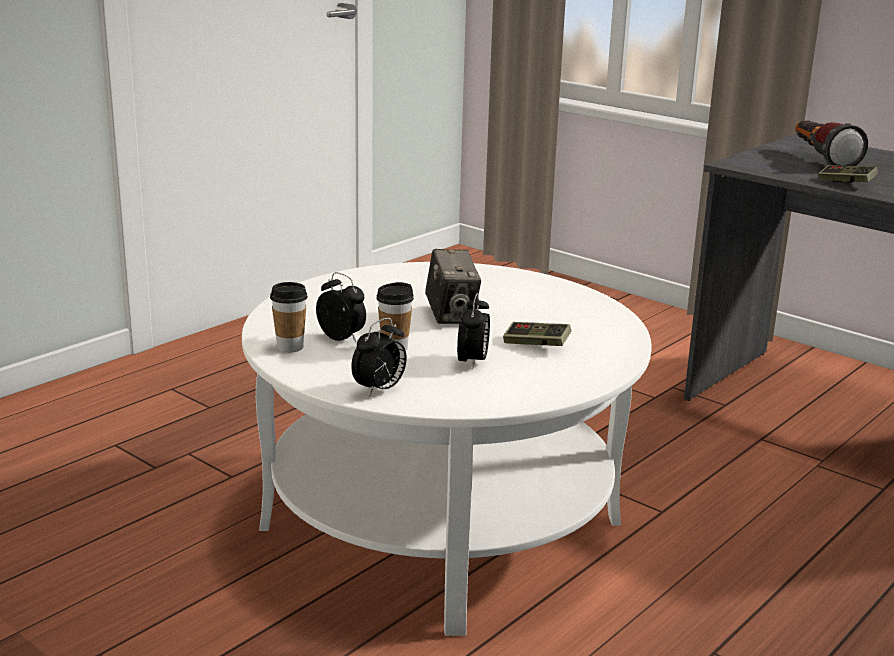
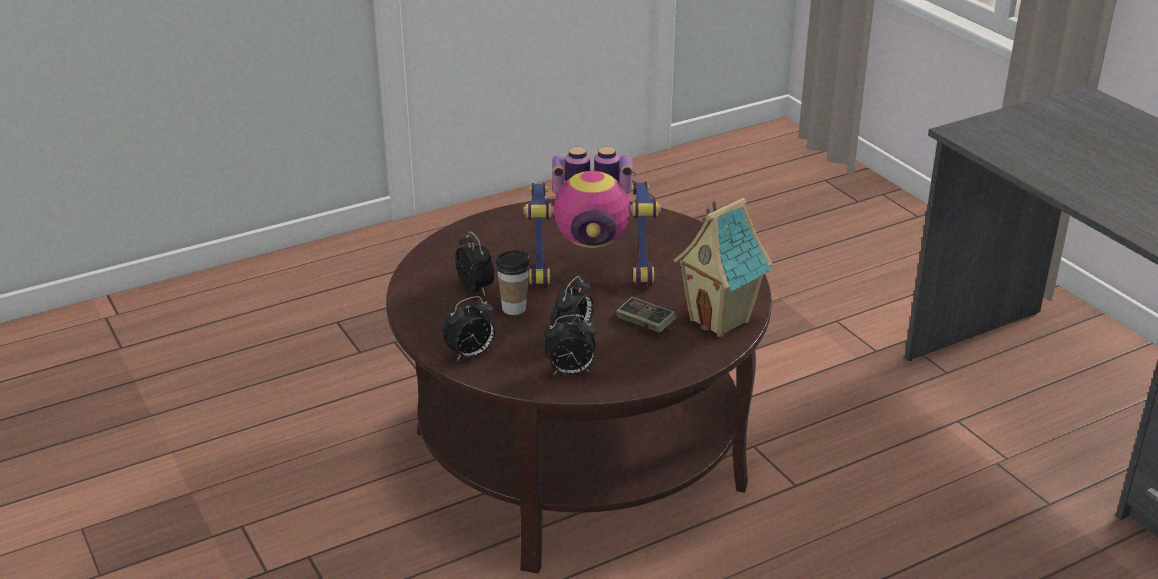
camera: 20 degrees right, 10 degrees up
white coffee table [242,262,652,636] -> brown coffee table [386,199,772,574]
cup [270,282,308,353] -> none
camera [425,249,481,324] -> toy robot [523,147,661,288]
flashlight [795,120,868,166] -> none
game controller [818,165,878,183] -> none
none -> alarm clock [544,315,597,375]
none -> toy house [674,198,773,337]

